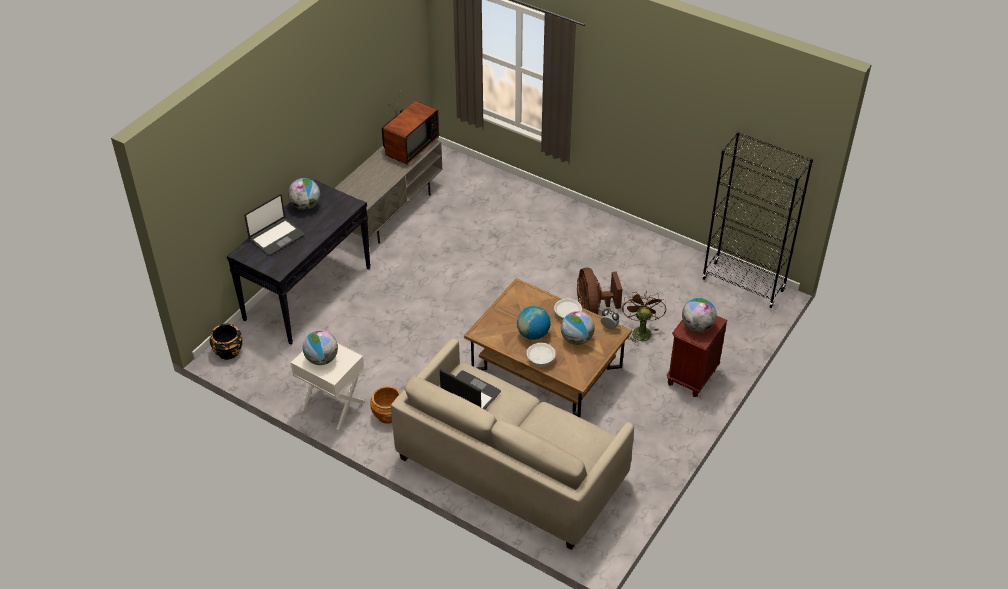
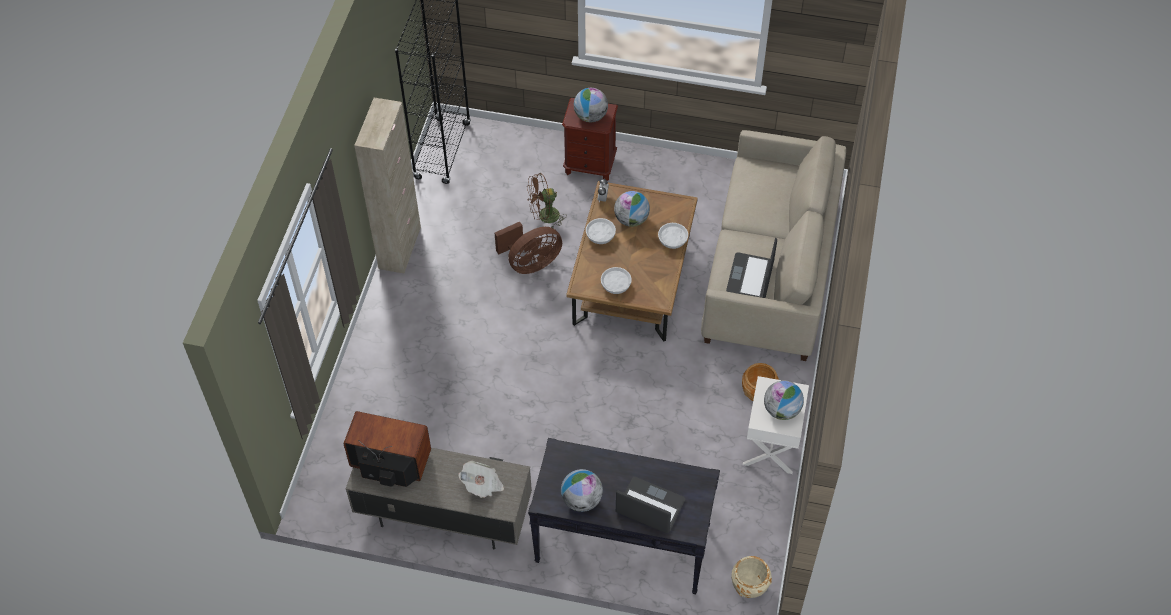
camera: 110 degrees left, 10 degrees up
black planter [209,324,242,360] -> beige planter [731,556,772,598]
globe [517,306,551,340] -> none
none -> beige cabinet [354,98,421,274]
none -> newspaper [458,461,504,498]
none -> white bowl [601,267,632,294]

